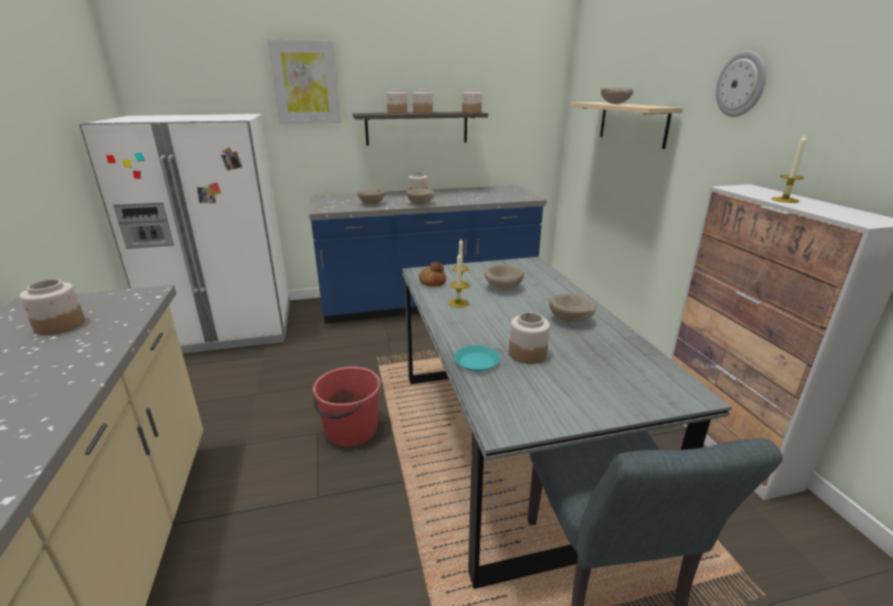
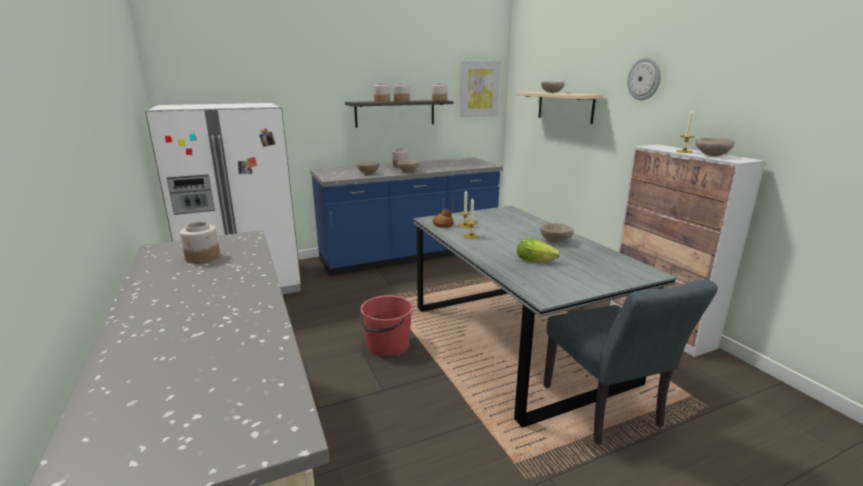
camera: 10 degrees left, 5 degrees down
picture [267,39,341,124] -> picture moved to [460,61,500,117]
turquoise plate [454,345,500,372] -> none
beige bowl [484,265,524,290] -> beige bowl moved to [696,138,734,156]
jar [509,312,550,364] -> lettuce [517,238,560,262]

